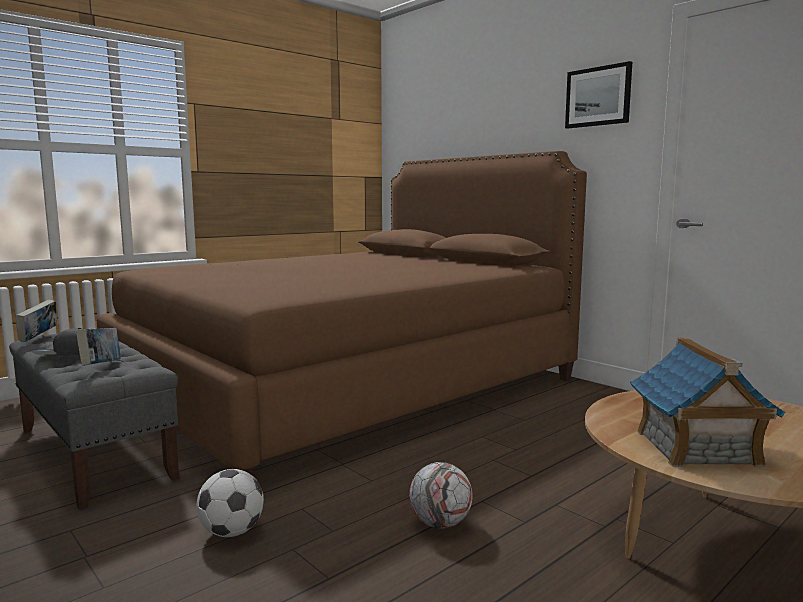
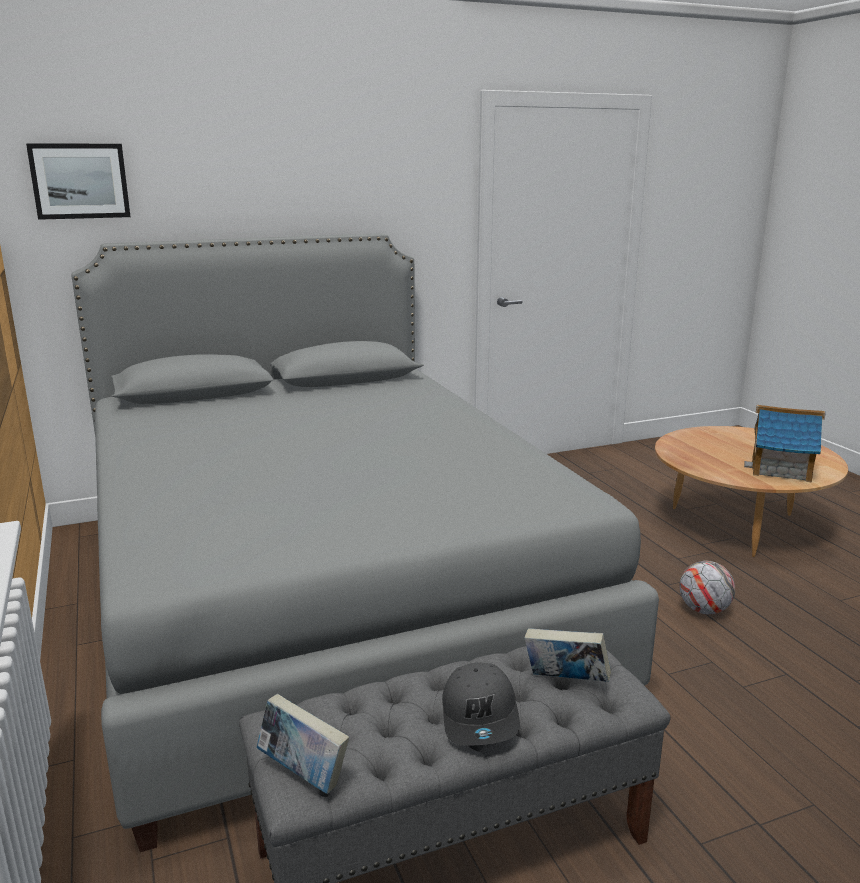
camera: 70 degrees left, 10 degrees up
brown bed [97,151,587,476] -> grey bed [72,233,659,852]
football [196,469,264,537] -> none
picture [565,61,632,129] -> picture moved to [26,143,130,220]

